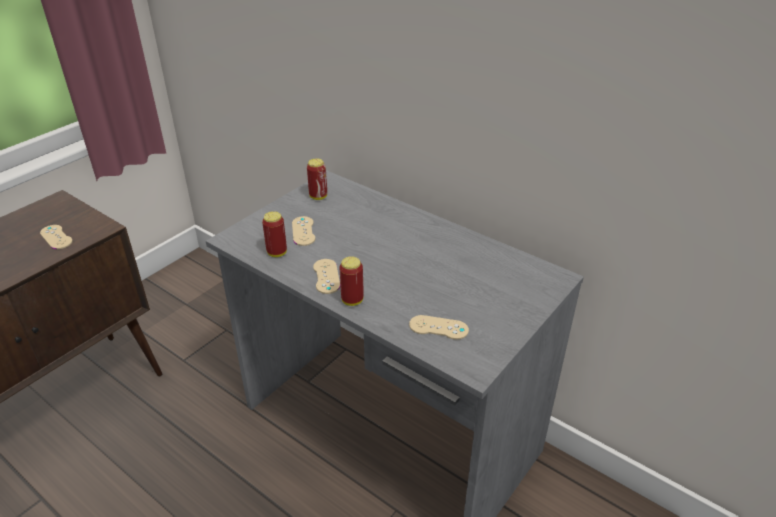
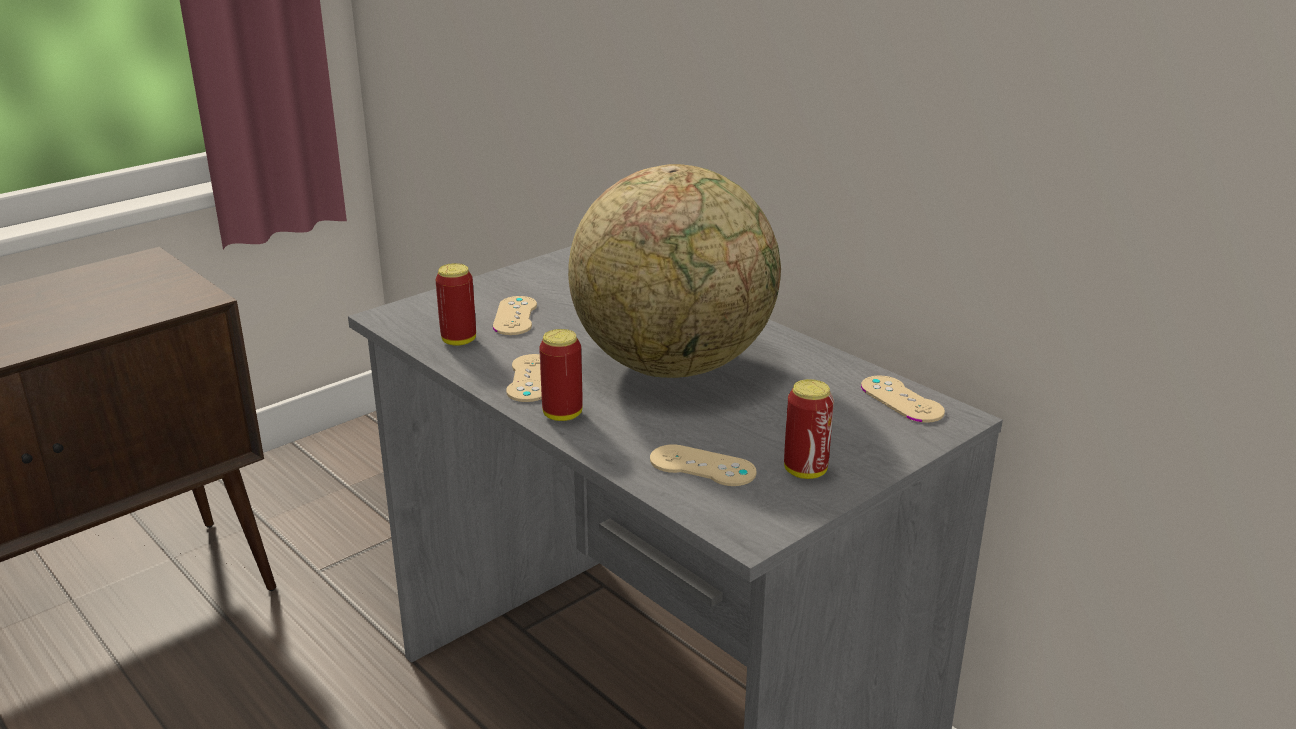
camera: 10 degrees right, 10 degrees down
beige game controller [40,225,73,249] -> beige game controller moved to [861,376,945,423]
can [307,158,327,200] -> can moved to [784,379,834,479]
none -> globe [568,164,781,378]

